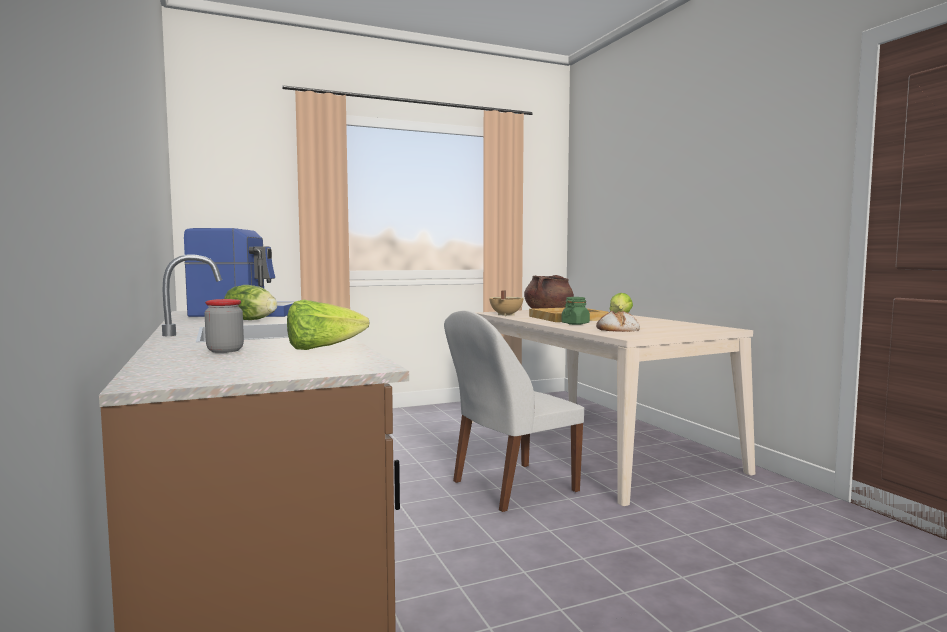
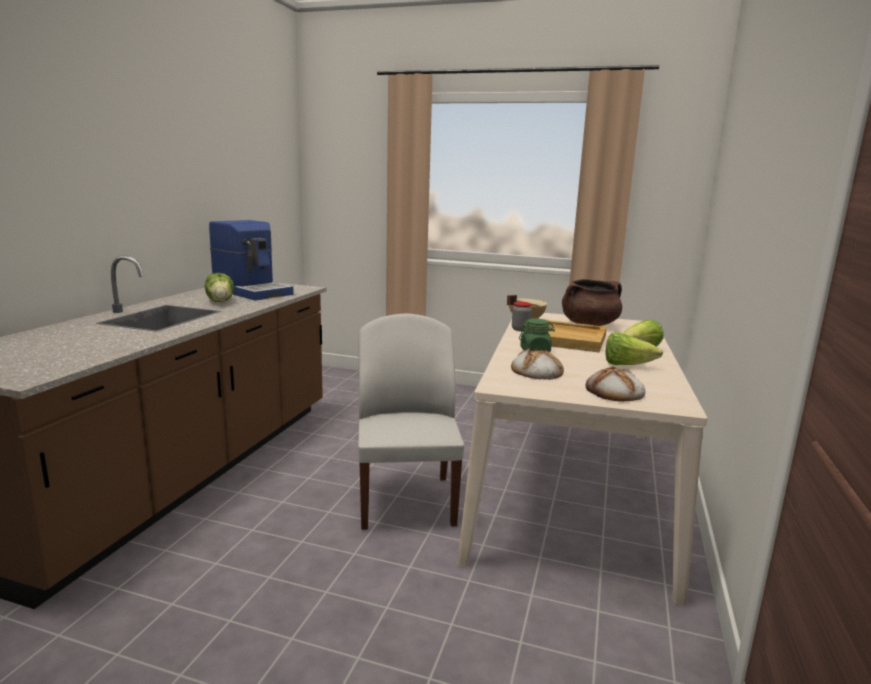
camera: 40 degrees right, 10 degrees up
jar [205,299,244,353] -> jar moved to [512,302,532,331]
lettuce [287,300,370,350] -> lettuce moved to [606,332,663,365]
white chair [444,310,584,512] -> white chair turned 75 degrees clockwise [358,314,464,530]
none -> bread [586,366,645,401]

